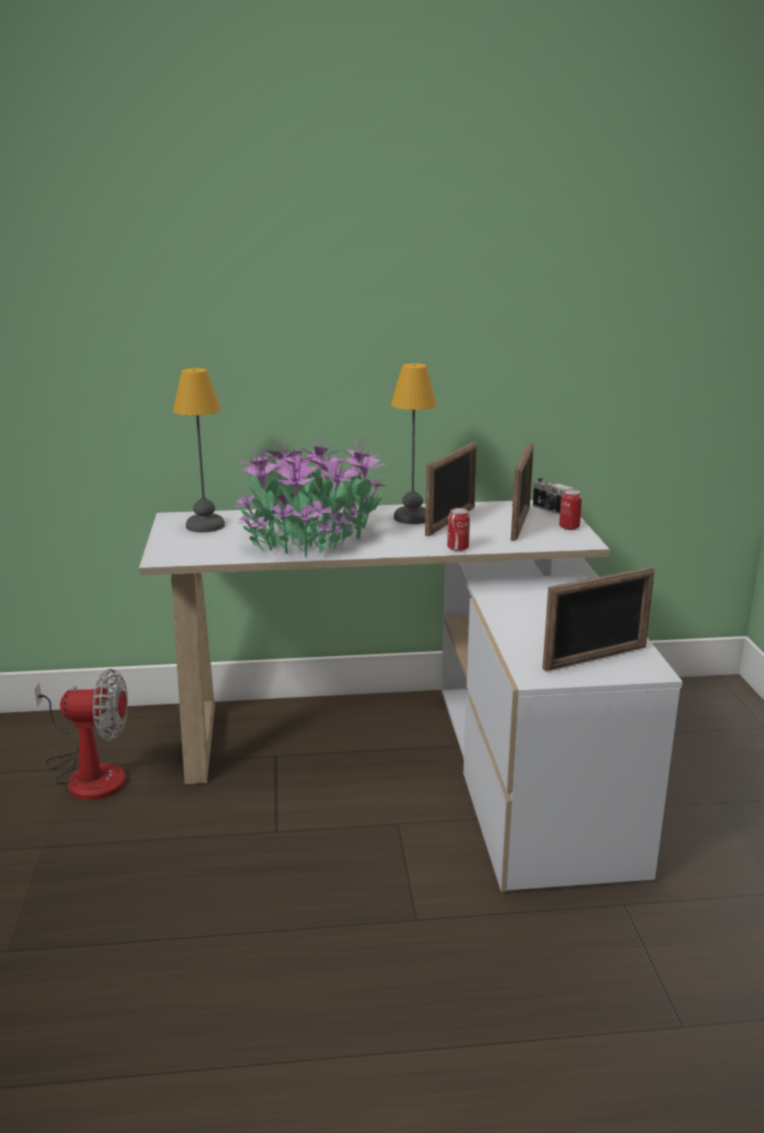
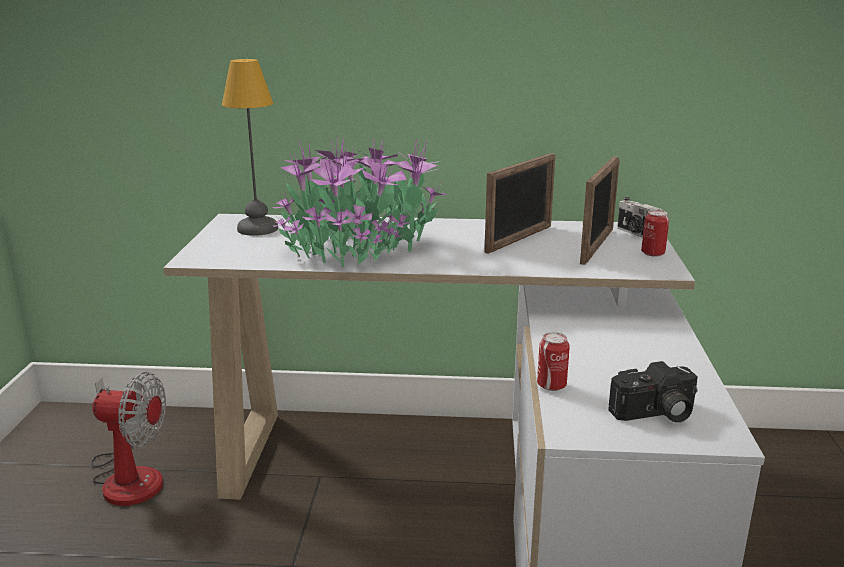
camera: 10 degrees right, 0 degrees up
table lamp [391,363,437,524] -> none
can [447,508,470,551] -> can moved to [537,332,570,391]
picture frame [542,567,655,671] -> camera [608,361,698,423]

